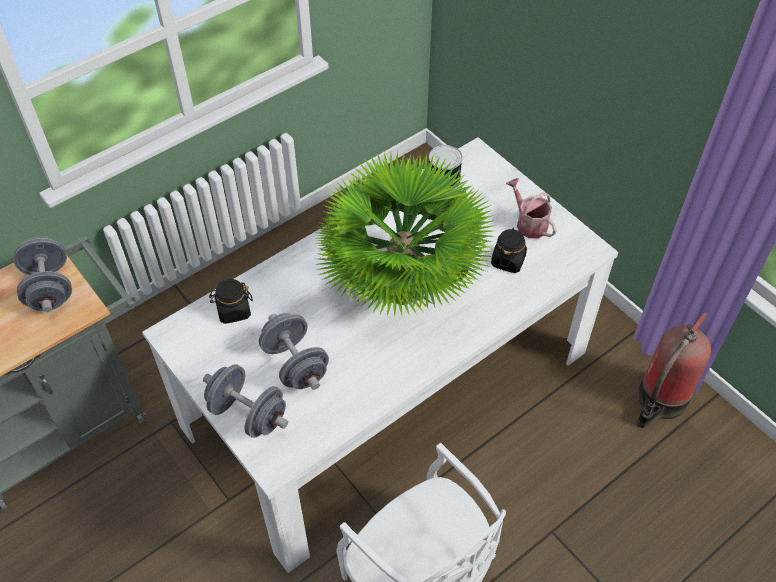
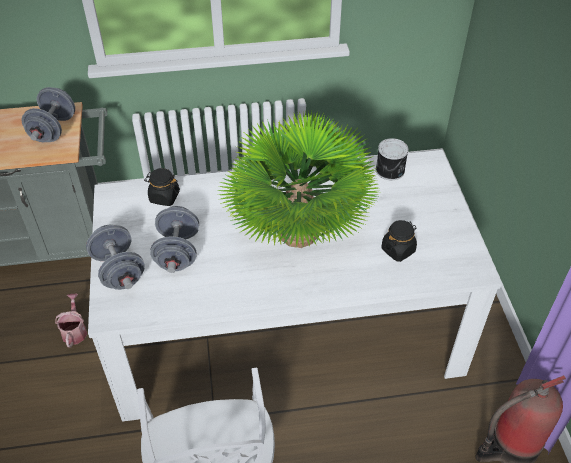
camera: 30 degrees right, 5 degrees down
watering can [506,178,557,238] -> watering can moved to [55,294,87,348]

